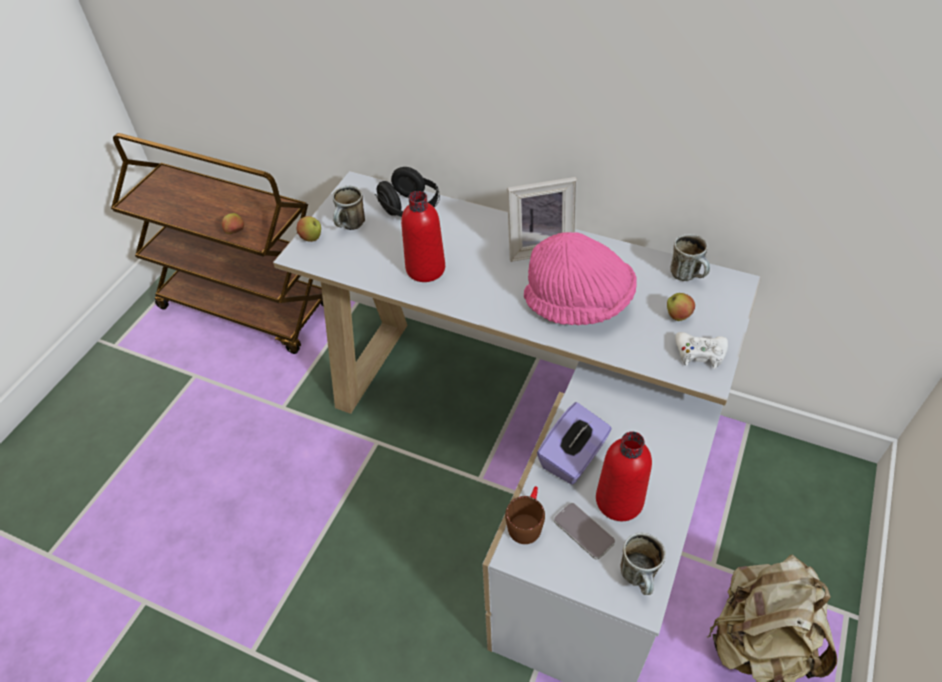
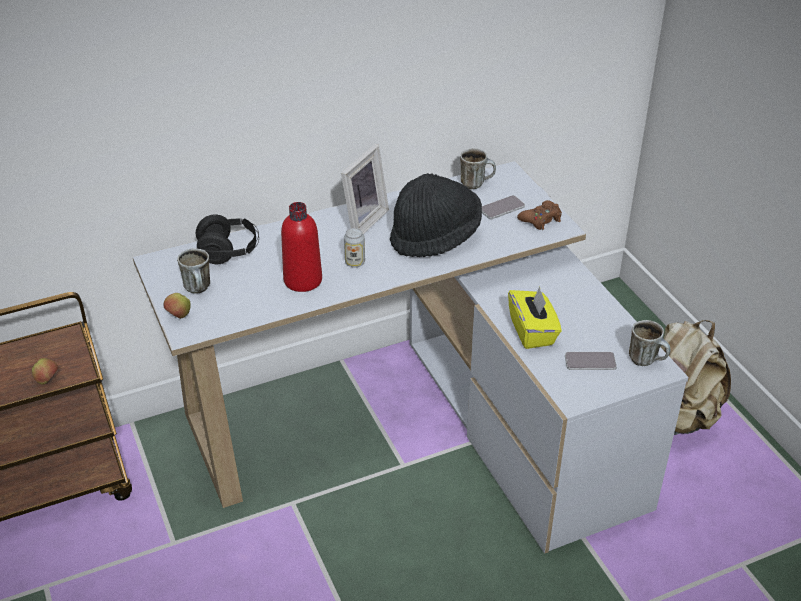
camera: 50 degrees left, 10 degrees down
brown mug [505,486,545,544] -> none
pink hat [524,232,637,325] -> black hat [390,173,482,257]
purple tissue box [537,402,612,485] -> yellow tissue box [508,287,562,349]
red bottle [596,431,652,521] -> none
apple [667,293,695,321] -> phone [482,195,525,219]
white game controller [675,332,728,369] -> brown game controller [517,200,562,230]
none -> can [344,228,365,268]

